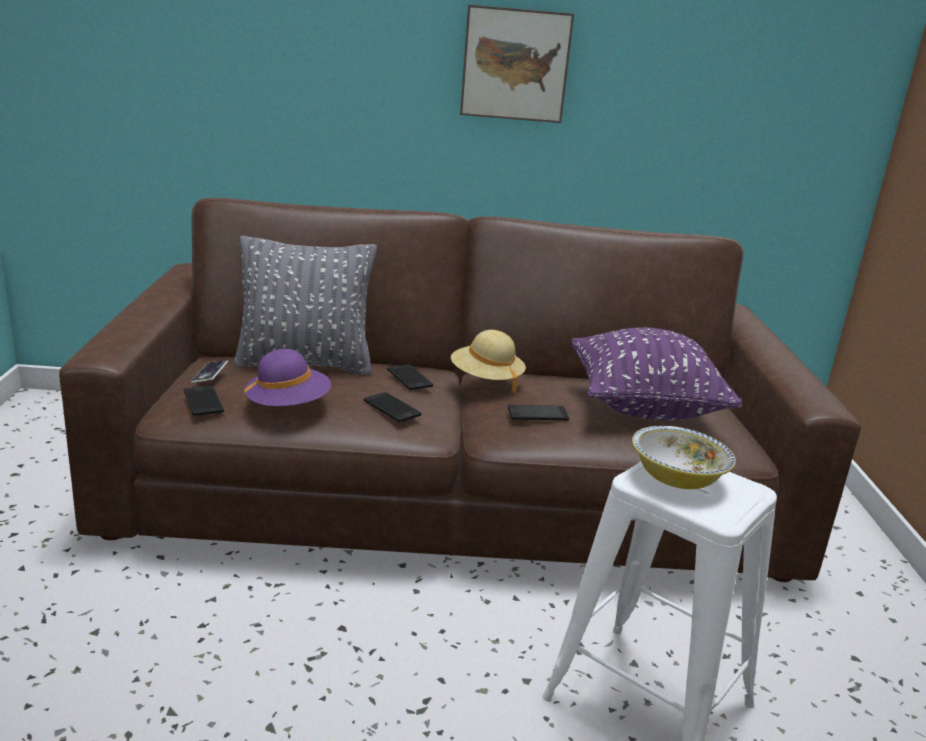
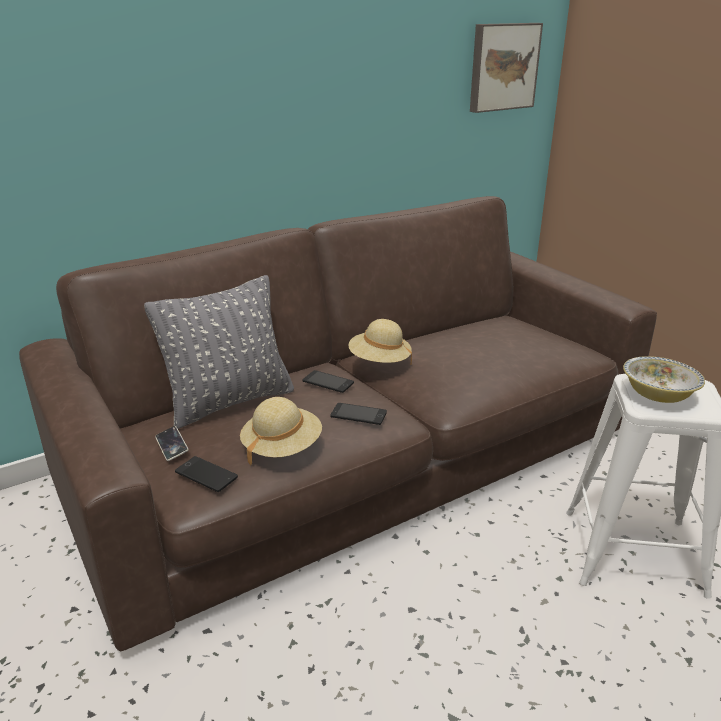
camera: 30 degrees left, 5 degrees up
purple hat [244,349,331,407] -> beige hat [240,397,322,466]
picture [460,5,574,123] -> picture moved to [470,23,543,113]
phone [508,405,569,421] -> none
purple pillow [572,327,742,420] -> none

